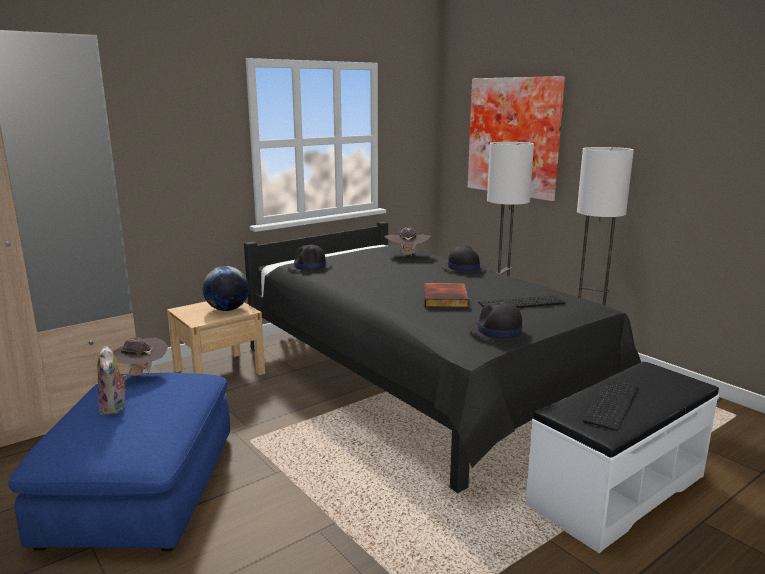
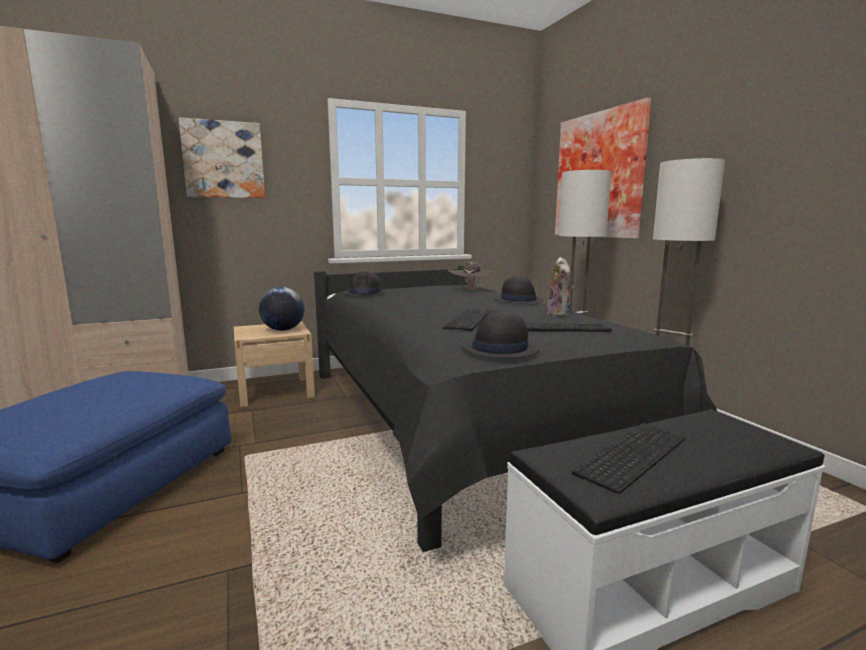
camera: 15 degrees right, 5 degrees down
plush toy [97,346,127,415] -> plush toy moved to [547,257,574,317]
brown hat [113,337,168,376] -> none
book [424,283,469,308] -> keyboard [442,309,491,331]
none -> picture [178,117,265,198]

